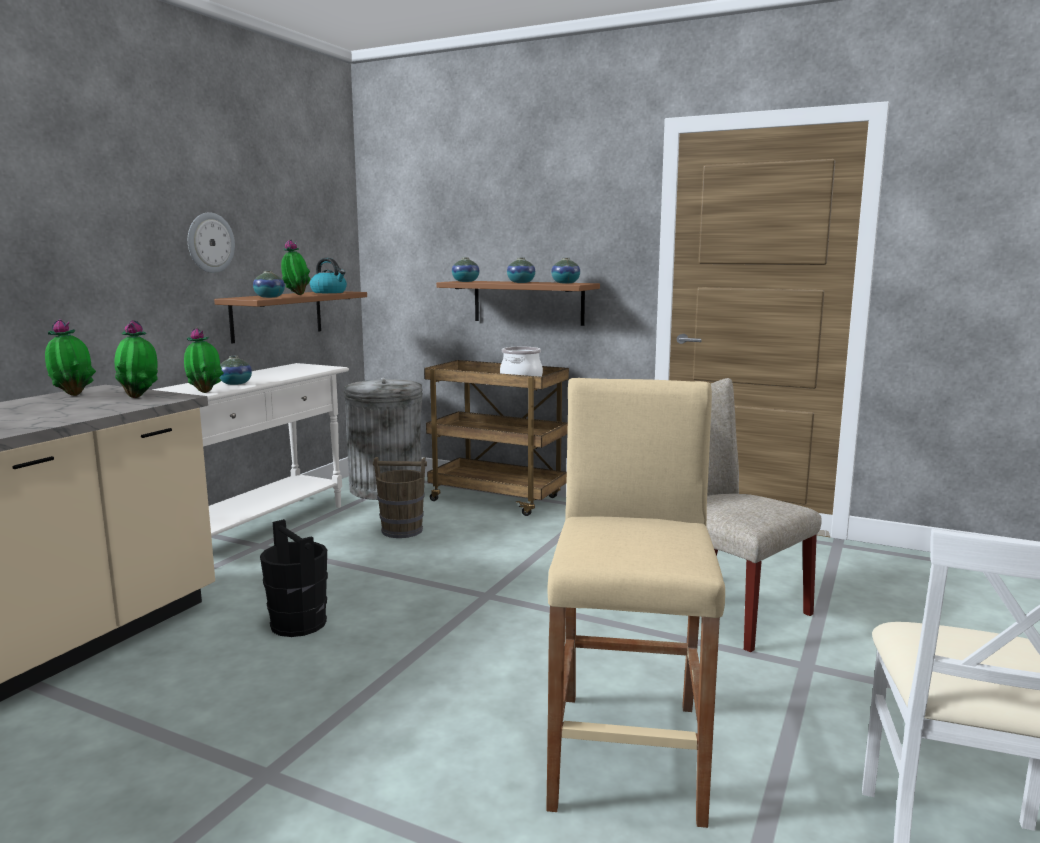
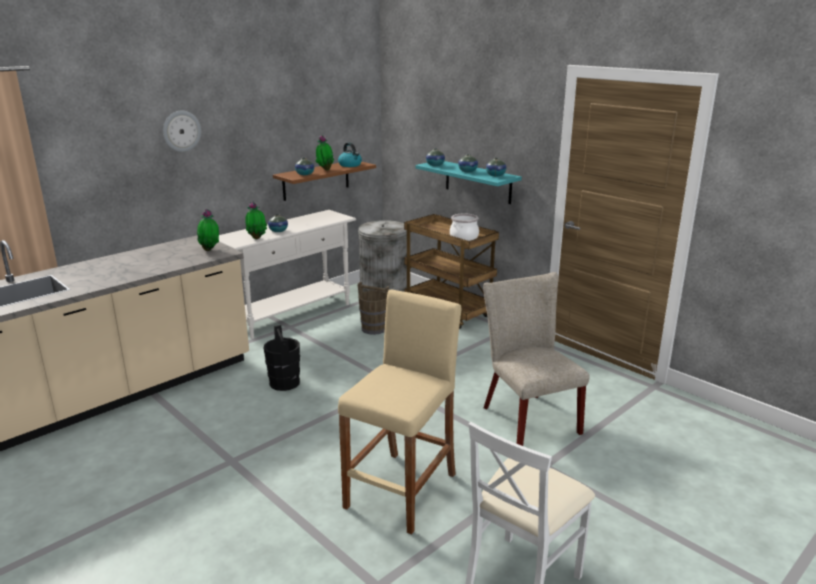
camera: 20 degrees right, 10 degrees up
potted plant [45,319,96,396] -> none
wall clock [188,212,235,273] -> wall clock moved to [163,111,201,152]
brown shelf [436,281,600,326] -> turquoise shelf [415,161,522,204]

